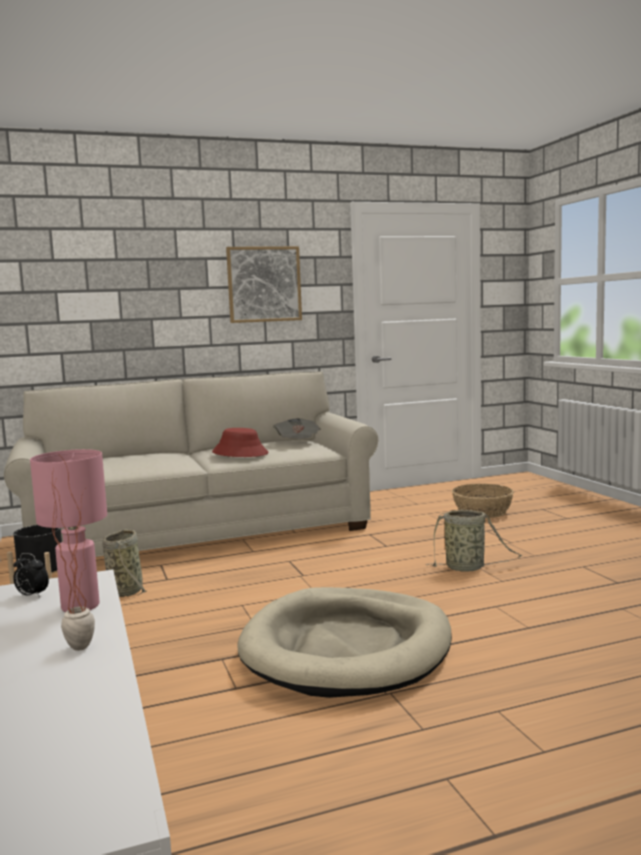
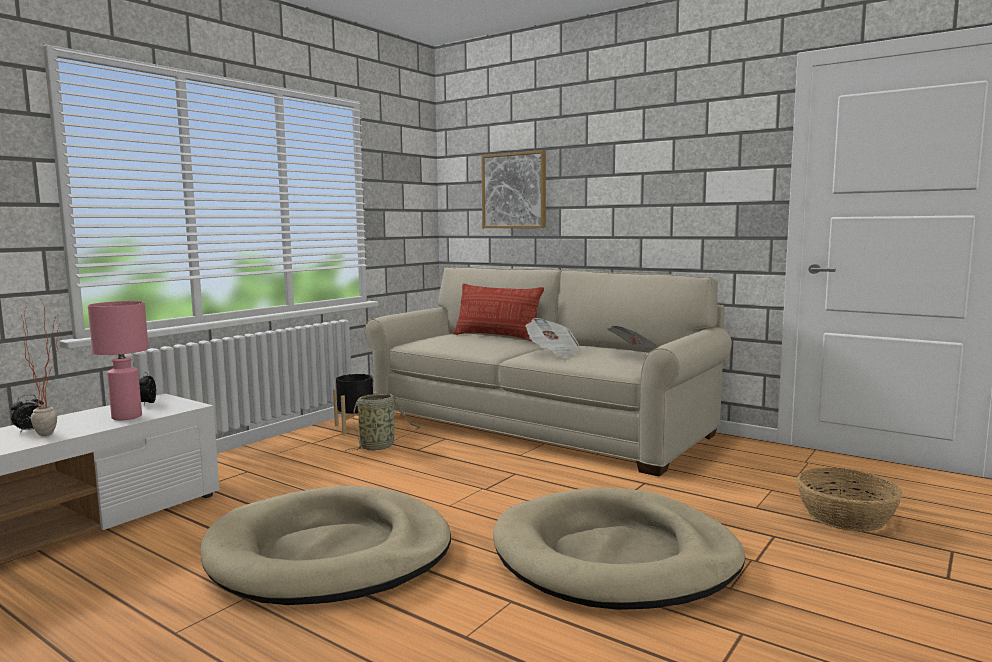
camera: 55 degrees right, 0 degrees up
red hat [212,428,269,457] -> newspaper [525,318,582,358]
picture [226,246,302,323] -> picture moved to [481,150,546,228]
basket [426,510,522,572] -> beige dog bed [493,487,745,610]
none -> alarm clock [11,394,44,433]
none -> pillow [453,284,544,342]

